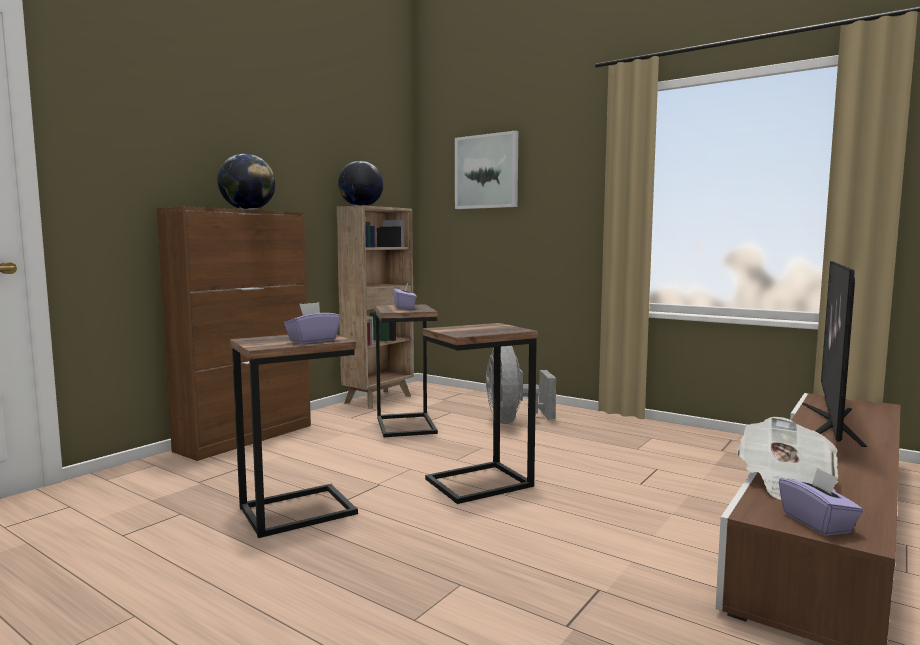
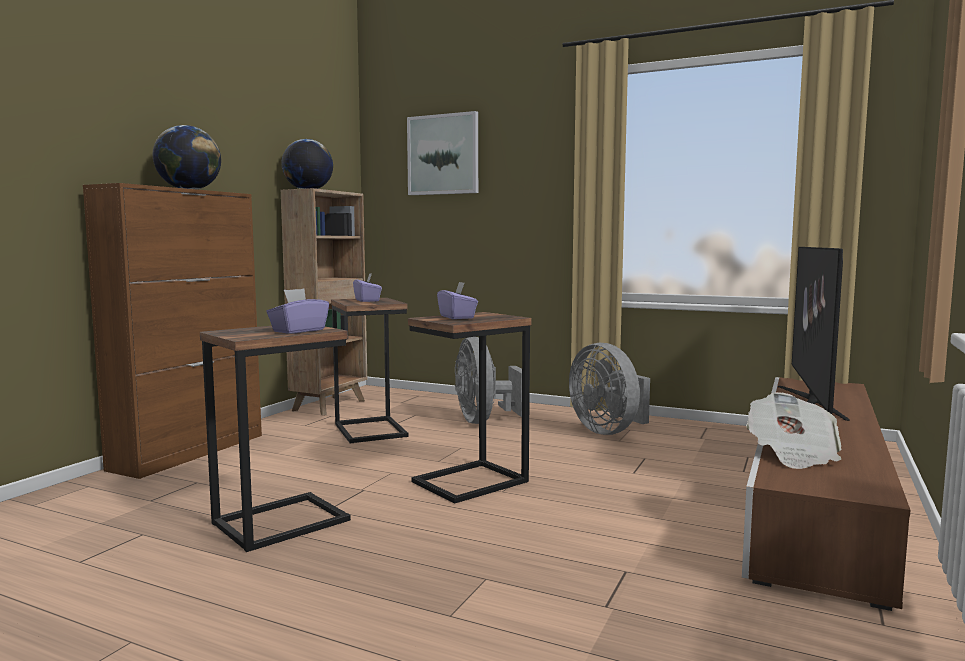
camera: 10 degrees left, 0 degrees up
purple tissue box [779,468,863,536] -> purple tissue box moved to [437,282,478,319]
none -> grey fan [569,343,650,435]

